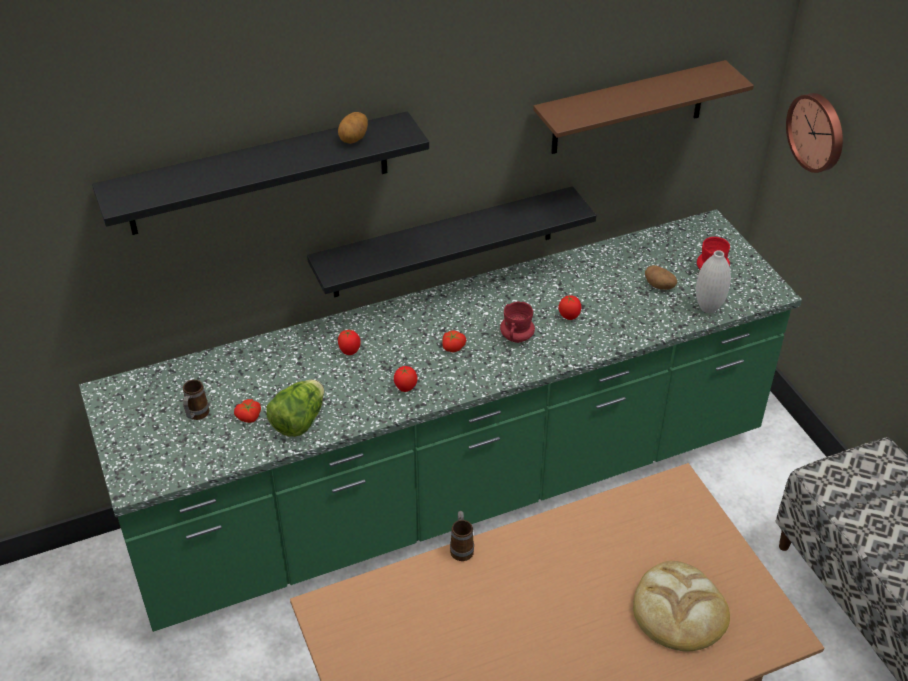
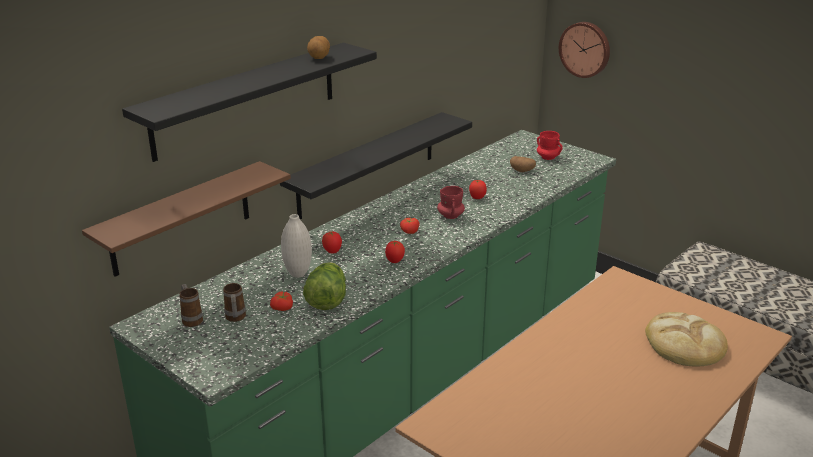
camera: 25 degrees left, 15 degrees down
mug [450,511,474,561] -> mug moved to [179,284,203,327]
brown shelf [533,60,754,154] -> brown shelf moved to [82,161,291,277]
white vase [696,250,731,313] -> white vase moved to [281,214,312,278]

